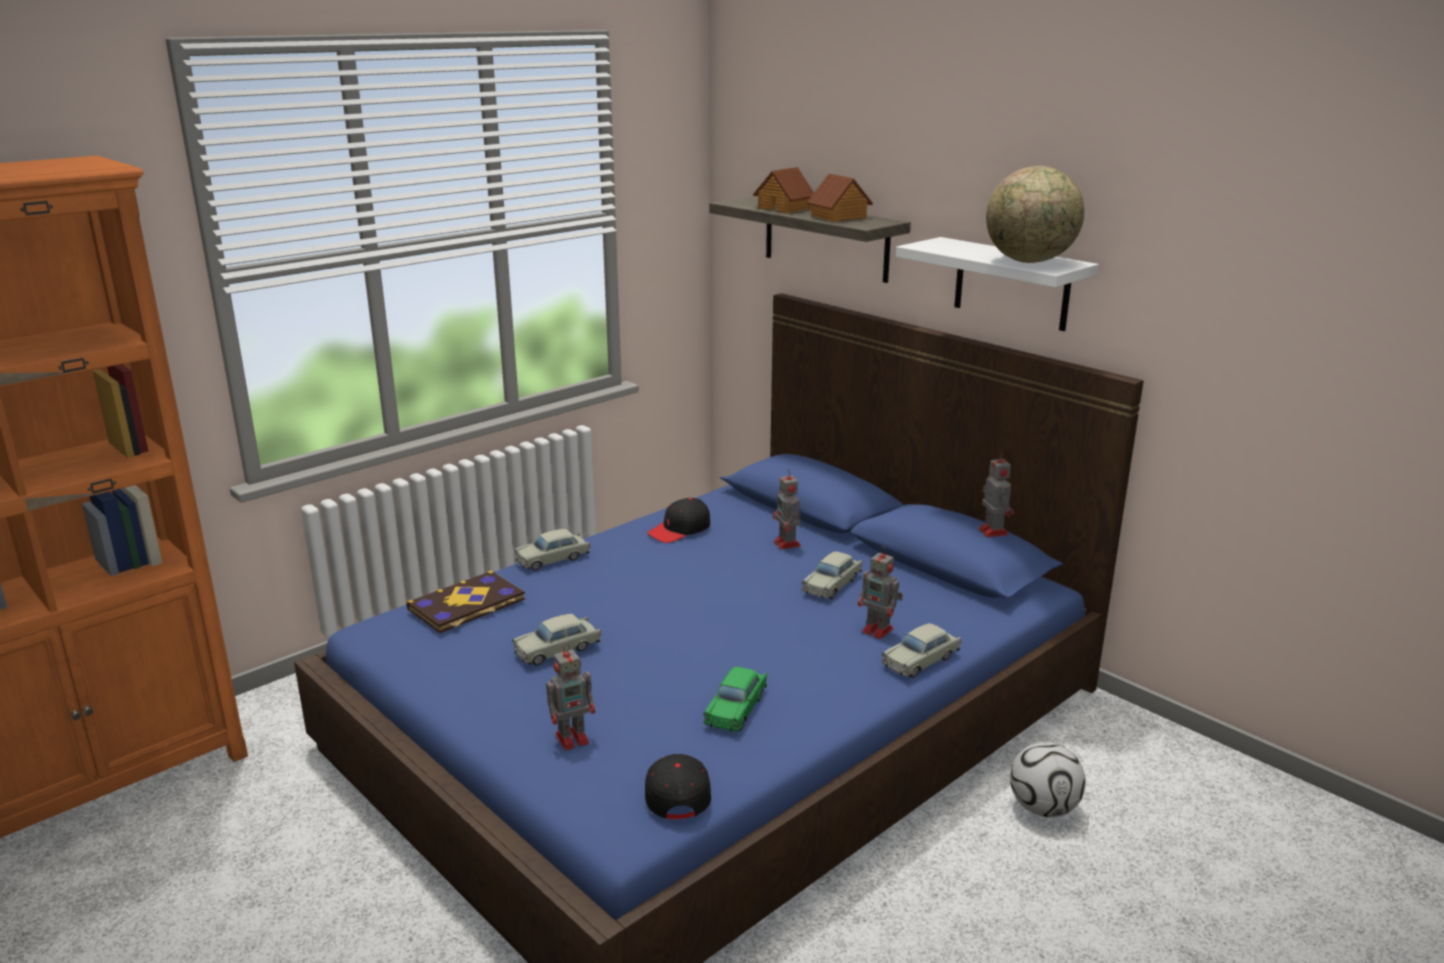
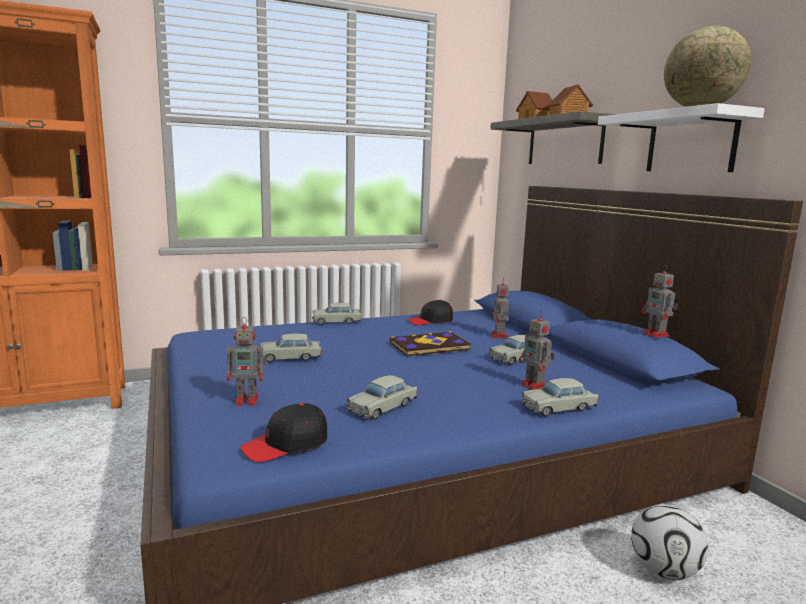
camera: 20 degrees right, 10 degrees down
book [406,571,525,633] -> book moved to [390,331,471,356]
black cap [645,754,711,819] -> black cap turned 135 degrees counterclockwise [240,403,327,462]
green toy car [703,667,767,731] -> beige toy car [346,375,417,420]
toy robot [978,453,1014,537] -> toy robot turned 150 degrees clockwise [642,266,678,338]

